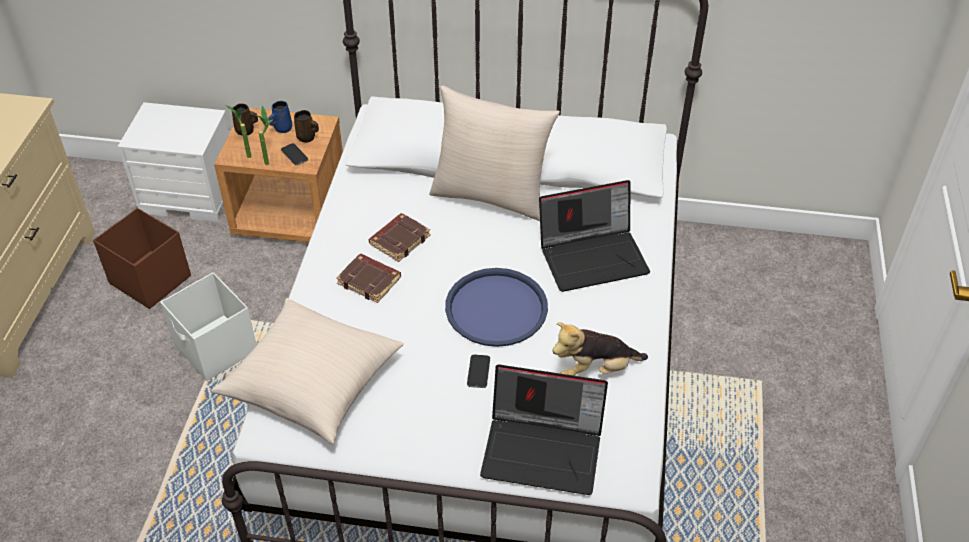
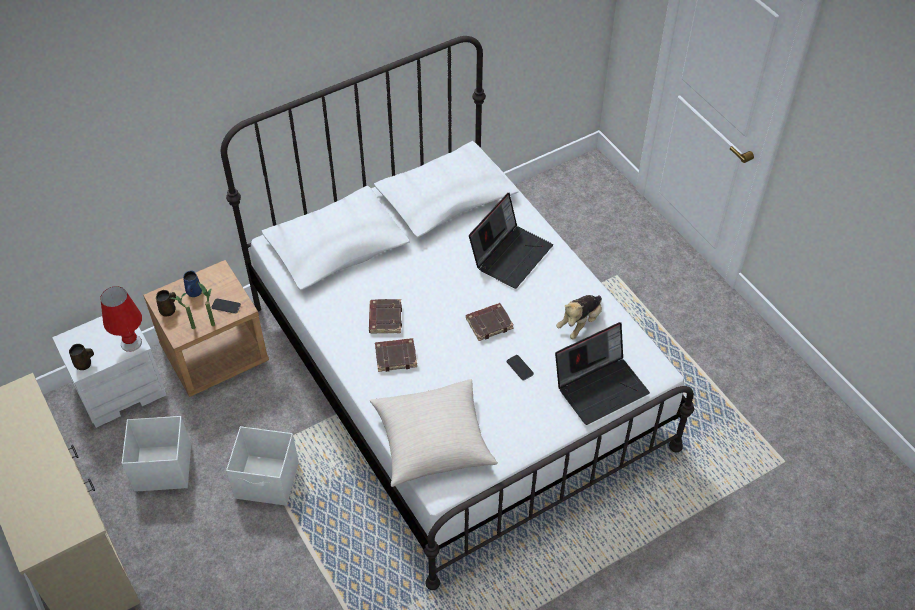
camera: 40 degrees left, 5 degrees up
brown storage box [93,208,191,309] -> white storage box [122,416,191,492]
brown mug [294,110,319,143] -> brown mug moved to [69,344,94,370]
beige pillow [429,85,560,221] -> none
blue tray [445,268,548,347] -> brown book [466,303,514,341]
none -> red table lamp [100,286,142,352]

